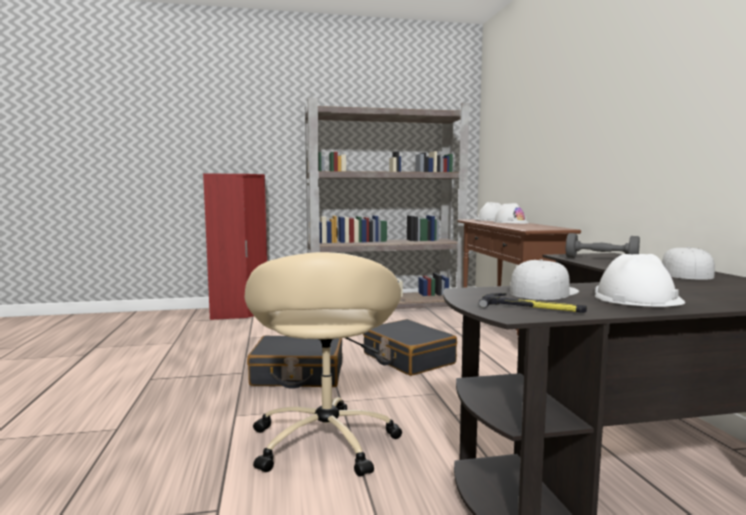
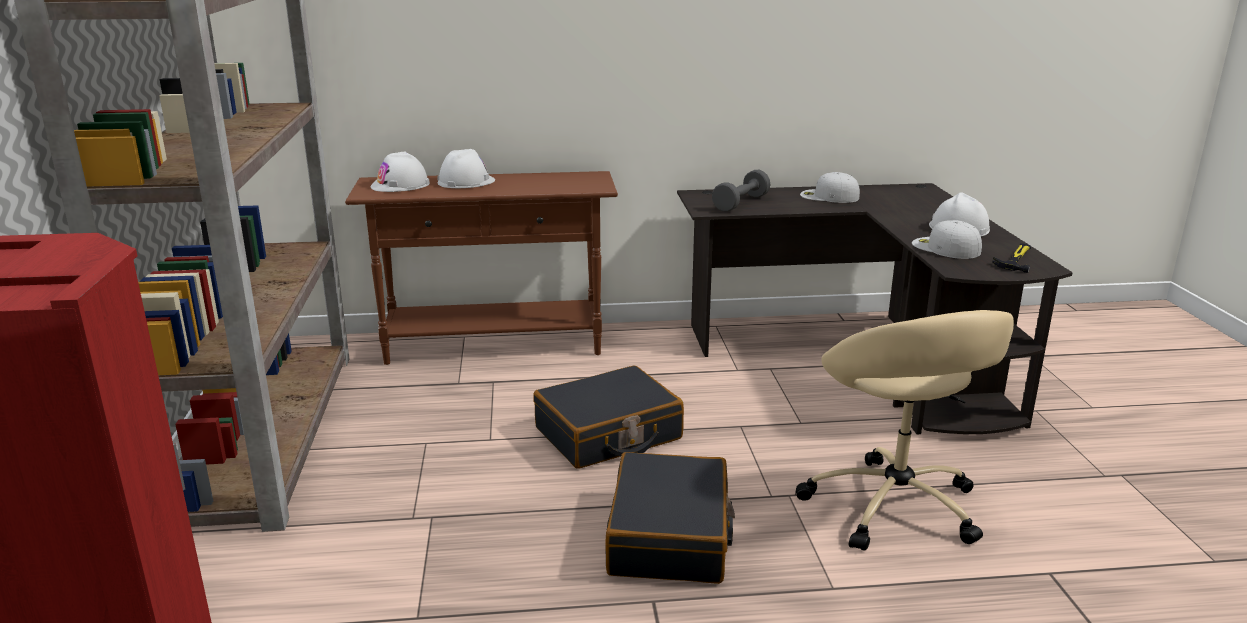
camera: 85 degrees left, 15 degrees up
beige office chair [244,252,402,477] -> beige office chair turned 75 degrees clockwise [795,310,1014,550]

